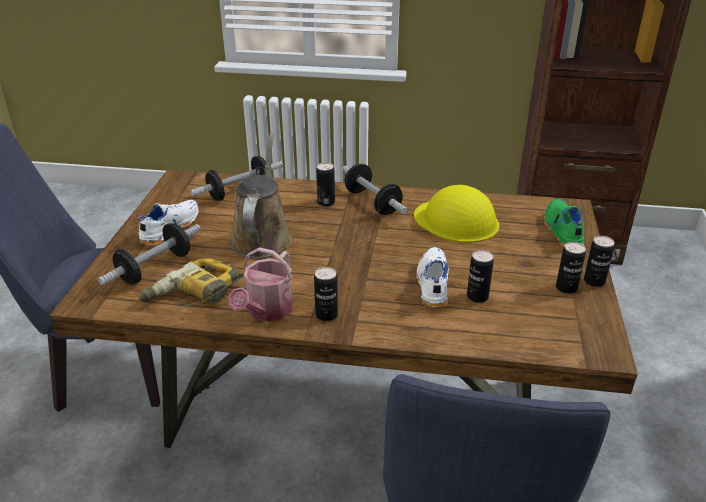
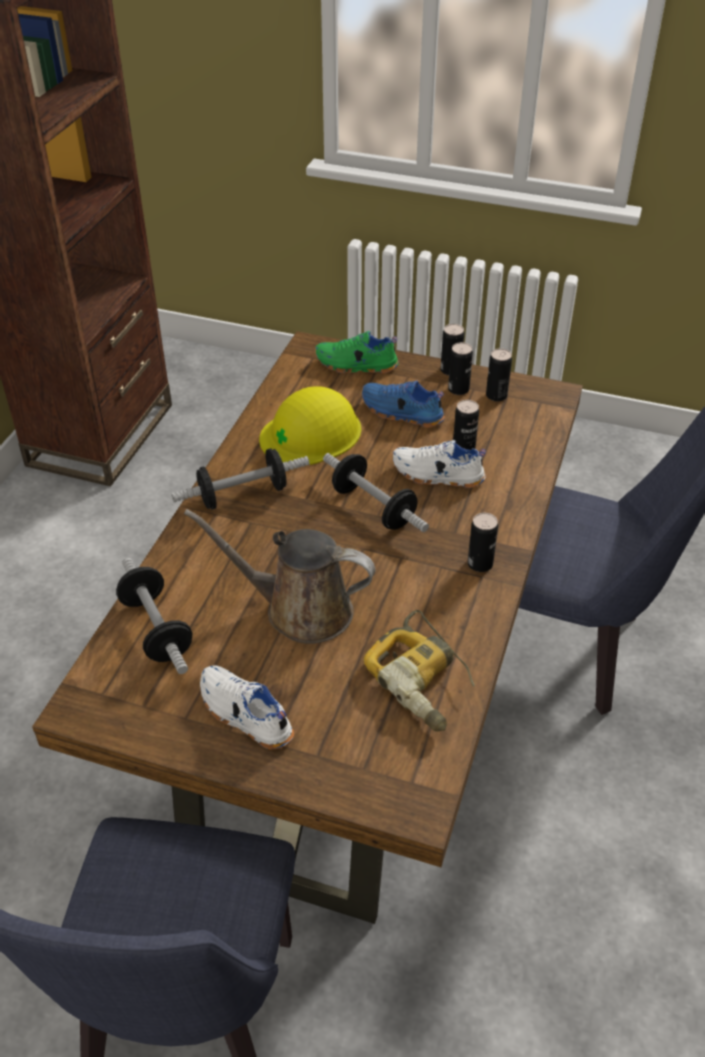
camera: 80 degrees left, 10 degrees up
dumbbell [98,223,201,285] -> dumbbell moved to [323,453,429,532]
watering can [228,247,293,321] -> none
can [316,162,335,207] -> can moved to [486,348,512,401]
none -> blue shoe [362,380,445,428]

